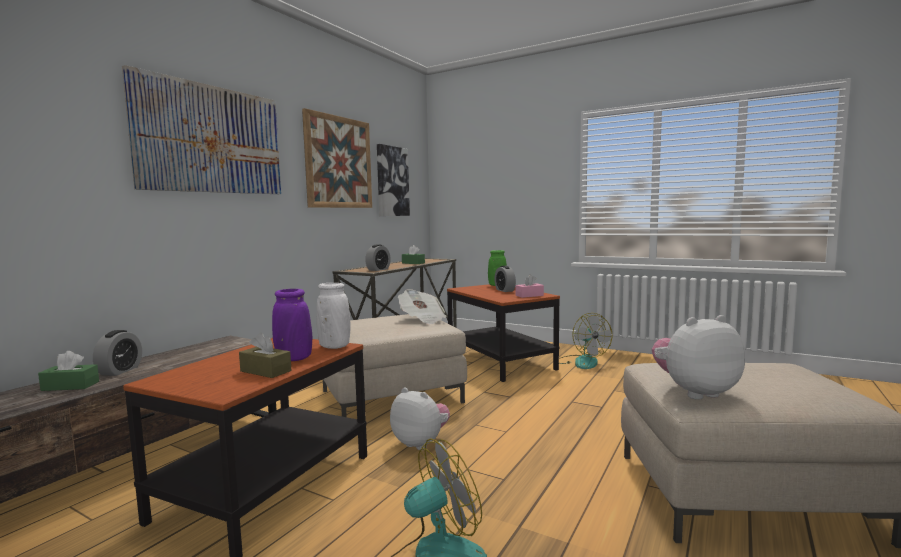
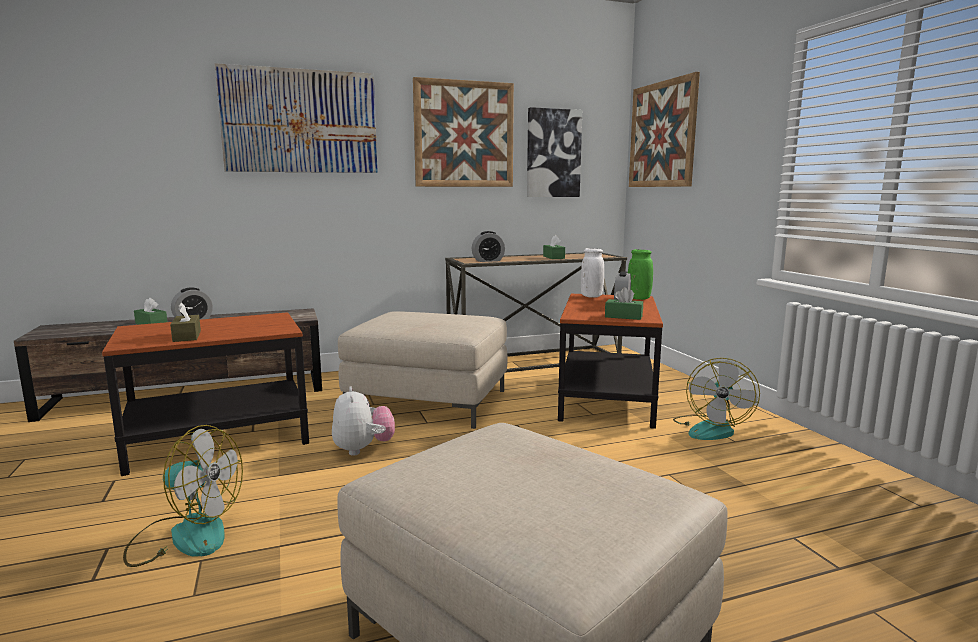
camera: 40 degrees right, 5 degrees up
purple vase [272,289,312,361] -> none
white vase [316,283,350,349] -> white vase moved to [581,248,604,298]
newspaper [398,289,447,325] -> none
pink tissue box [516,275,544,298] -> green tissue box [605,287,643,320]
plush toy [652,315,745,400] -> none
none -> picture [629,72,700,187]

